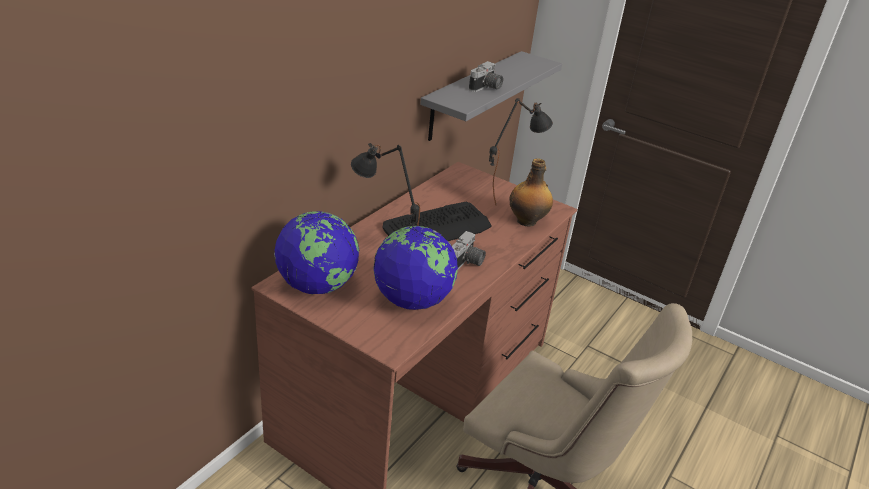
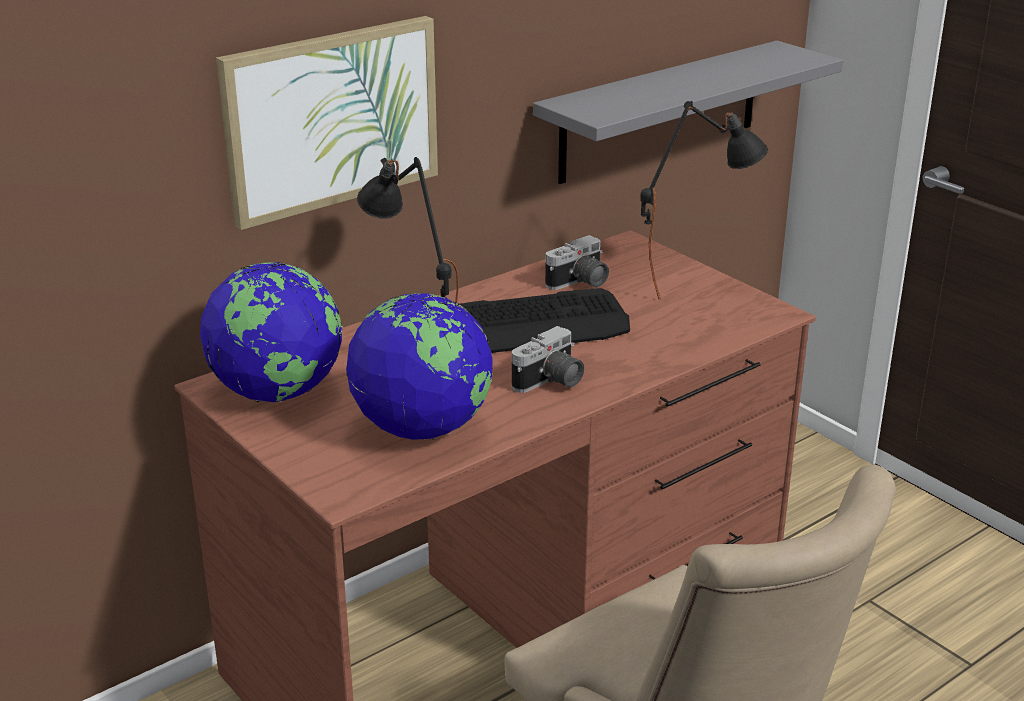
camera: 20 degrees right, 5 degrees down
camera [469,61,503,92] -> camera moved to [545,235,609,290]
bottle [509,158,553,226] -> none
none -> picture [216,16,438,230]

